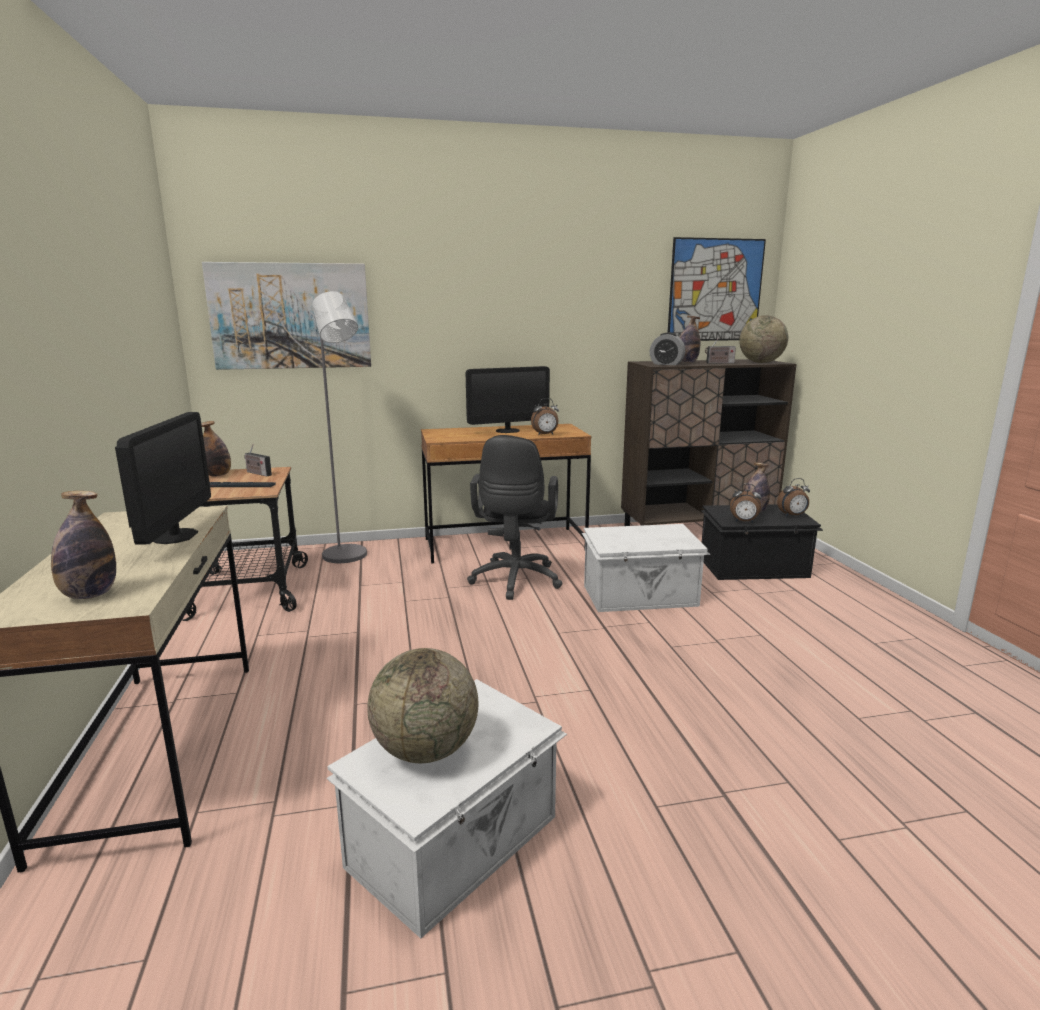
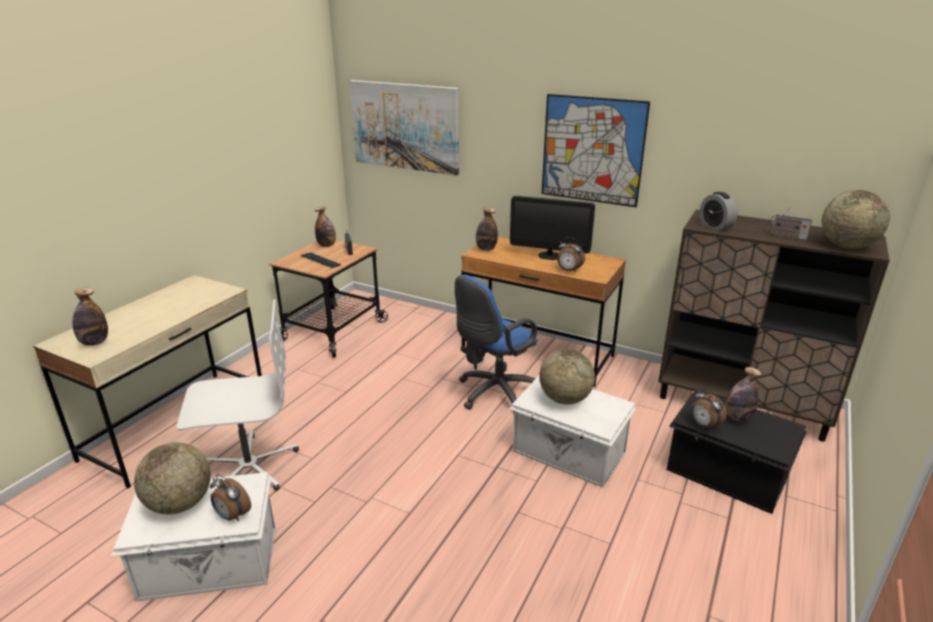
camera: 40 degrees right, 10 degrees up
monitor [115,412,211,545] -> none
grey floor lamp [312,291,367,563] -> none
black office chair [467,435,563,600] -> blue office chair [455,275,537,413]
picture [668,237,766,341] -> picture moved to [542,94,650,208]
bottle [679,316,700,363] -> bottle moved to [476,207,498,251]
alarm clock [777,478,810,516] -> alarm clock moved to [210,474,251,521]
none -> white office chair [177,299,299,491]
none -> globe [539,349,595,404]

